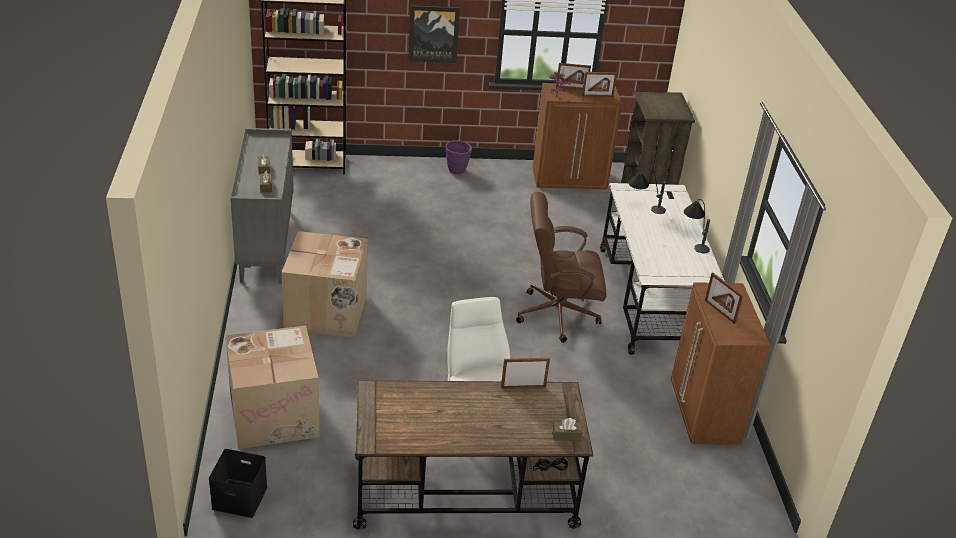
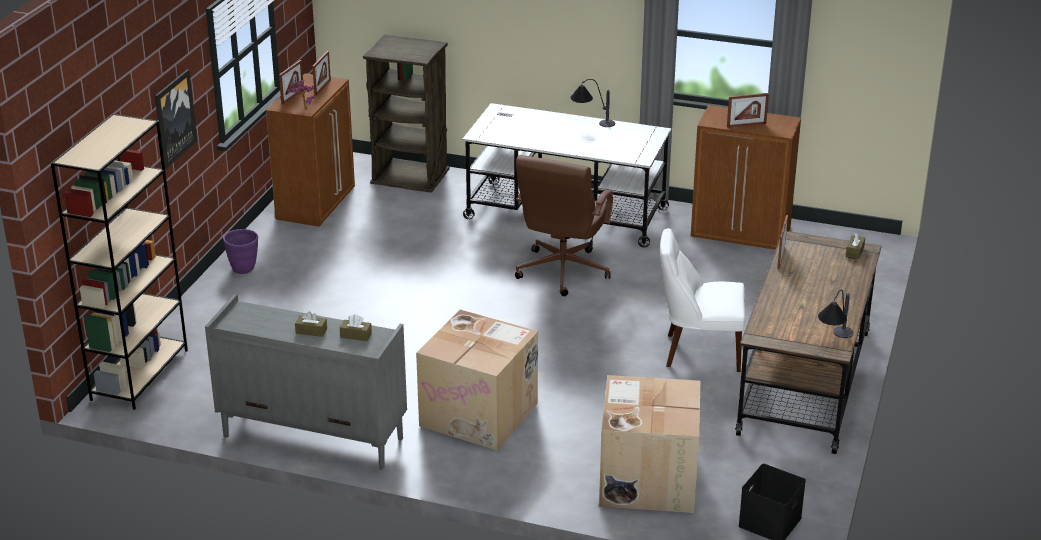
camera: 65 degrees left, 5 degrees down
table lamp [628,168,666,214] -> table lamp moved to [818,289,854,338]

